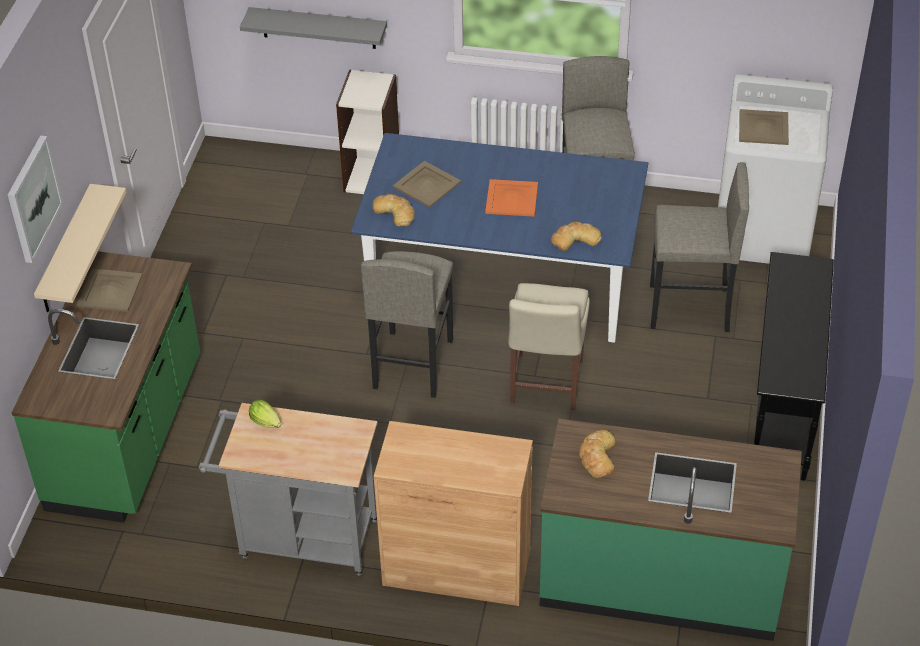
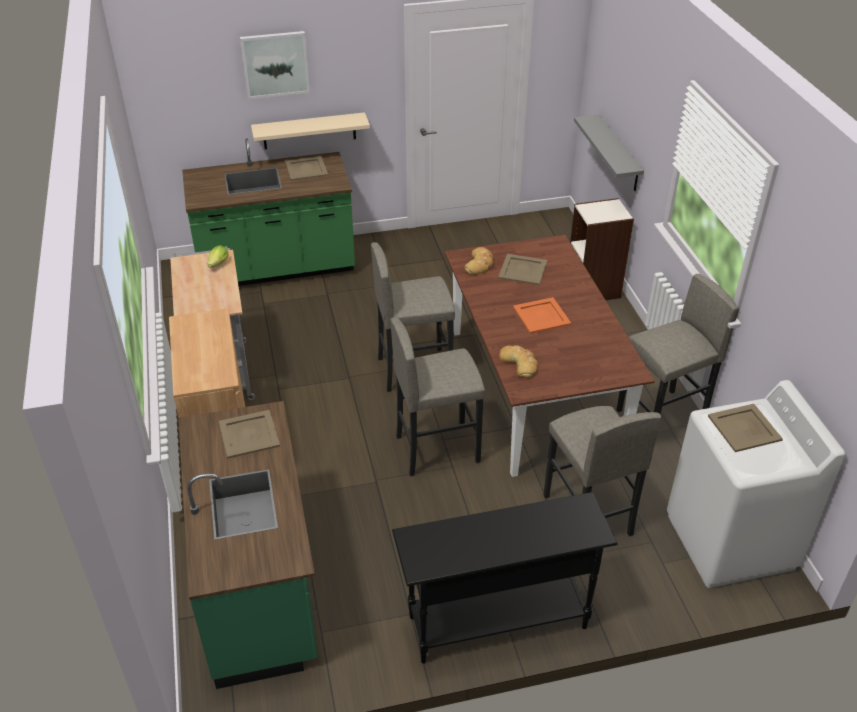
camera: 65 degrees right, 5 degrees down
blue dining table [351,133,648,343] -> brown dining table [445,235,655,477]
beige chair [508,283,590,410] -> grey stool [390,317,485,476]
bread [579,430,616,478] -> beige tray [219,410,280,459]

